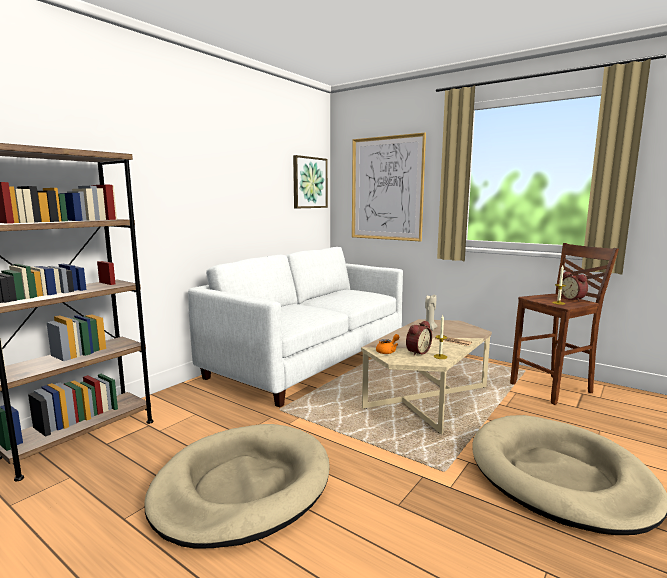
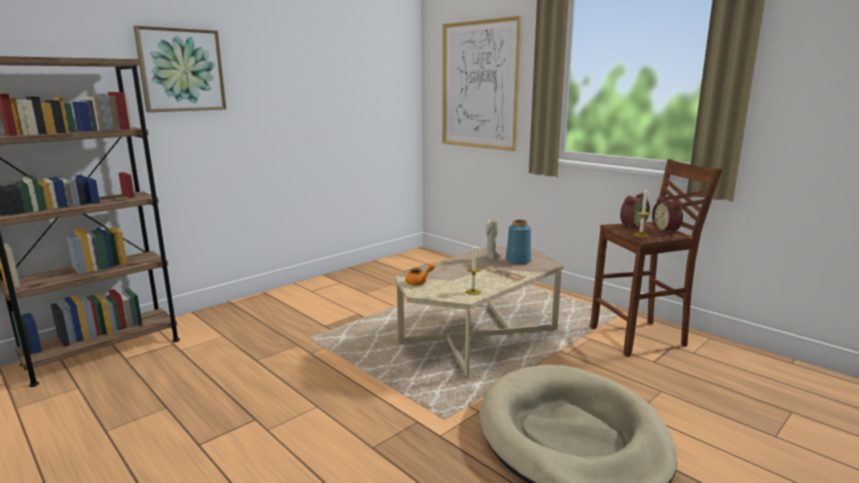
camera: 10 degrees right, 5 degrees up
beige dog bed [144,424,330,549] -> none
white sofa [188,247,403,408] -> none
picture [293,155,328,208] -> picture moved to [133,26,226,112]
alarm clock [406,321,432,356] -> alarm clock moved to [620,193,650,228]
none -> blue vase [506,219,531,265]

